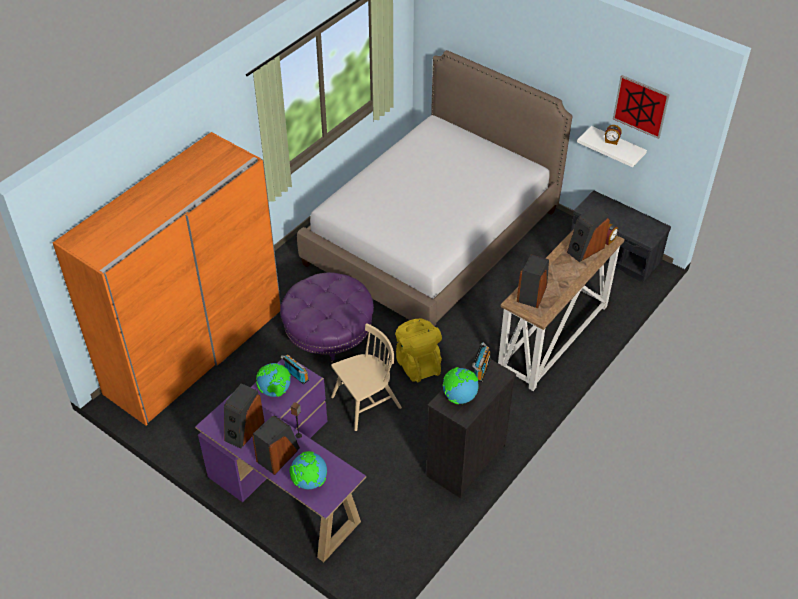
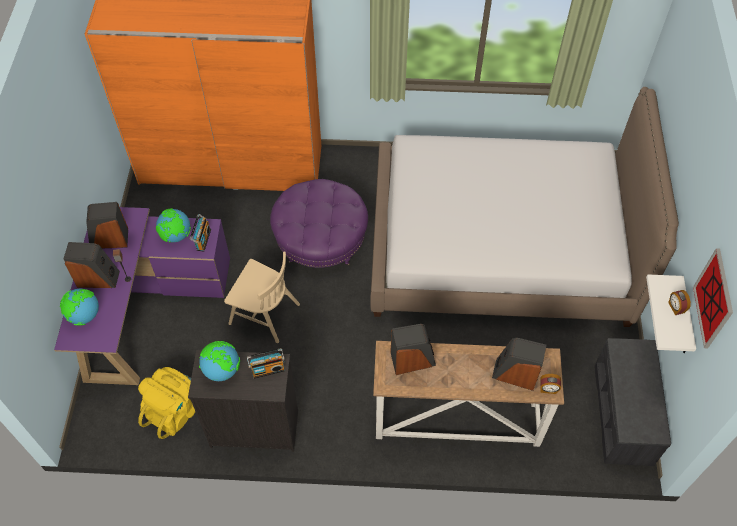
camera: 55 degrees right, 10 degrees up
yellow backpack [395,318,442,382] -> yellow backpack moved to [138,367,195,439]

